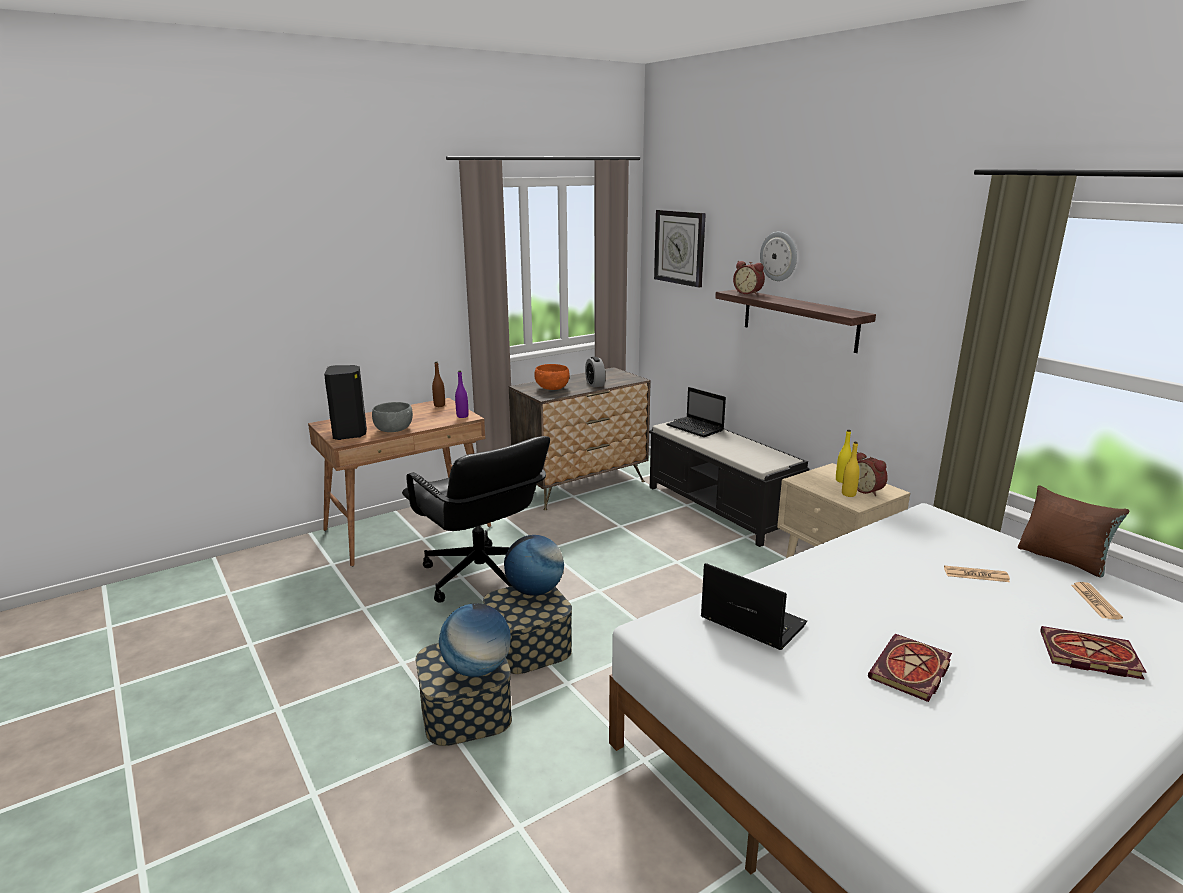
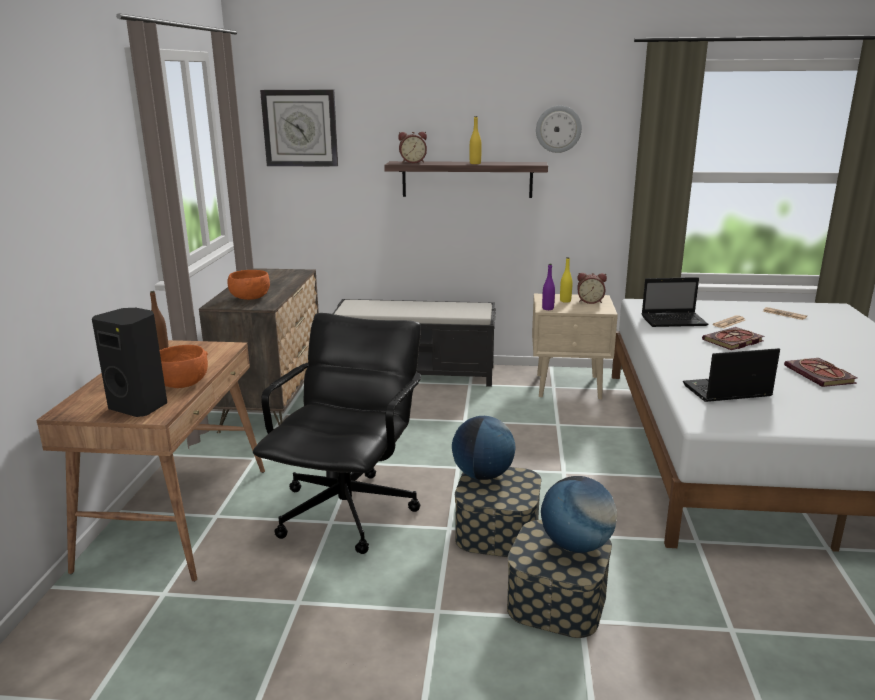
camera: 50 degrees left, 0 degrees up
grey bowl [372,402,413,432] -> orange bowl [160,345,208,388]
black office chair [402,436,550,603] -> black office chair turned 75 degrees counterclockwise [253,313,421,554]
purple bottle [455,371,468,418] -> purple bottle moved to [542,264,555,310]
alarm clock [585,357,605,387] -> none
laptop [666,387,726,437] -> laptop moved to [642,277,708,327]
wall clock [760,232,797,281] -> wall clock moved to [536,106,582,153]
yellow bottle [842,442,860,497] -> yellow bottle moved to [470,116,482,164]
brown pillow [1018,485,1129,578] -> none
book [1040,626,1147,680] -> book moved to [702,327,765,350]

